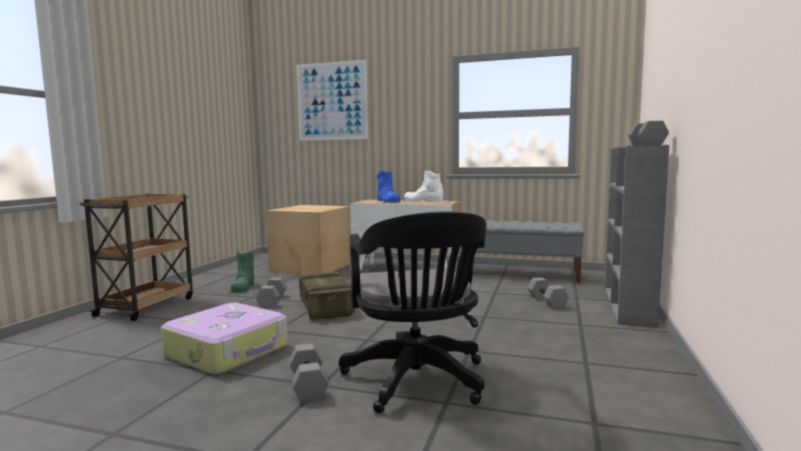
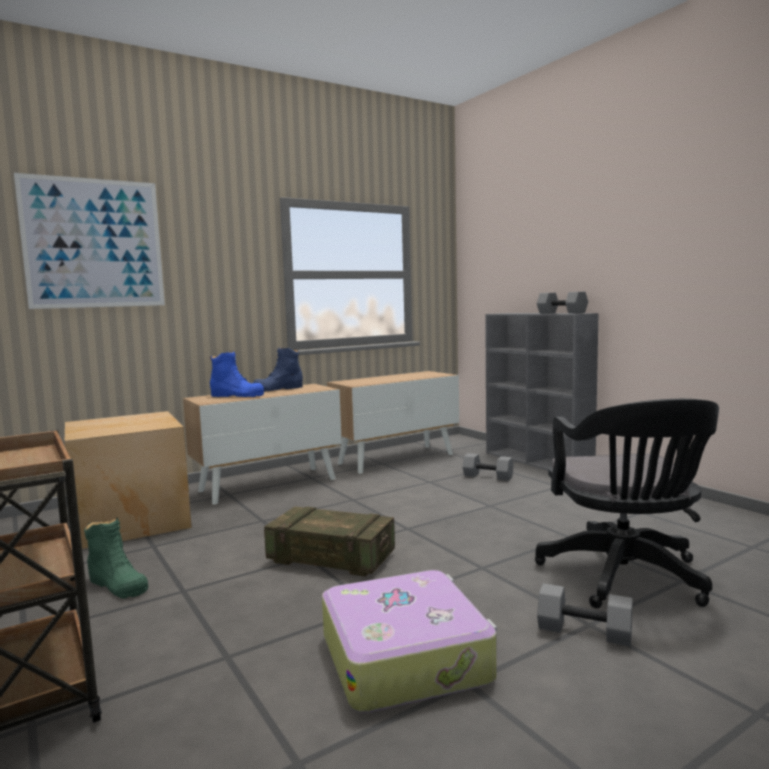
camera: 50 degrees left, 0 degrees up
grey dumbbell [256,277,287,308] -> none
black office chair [339,211,487,413] -> black office chair turned 60 degrees clockwise [535,399,719,608]
white boot [404,170,444,202] -> blue boot [253,347,303,392]
grey bench [473,220,585,283] -> cabinet [327,371,459,474]

